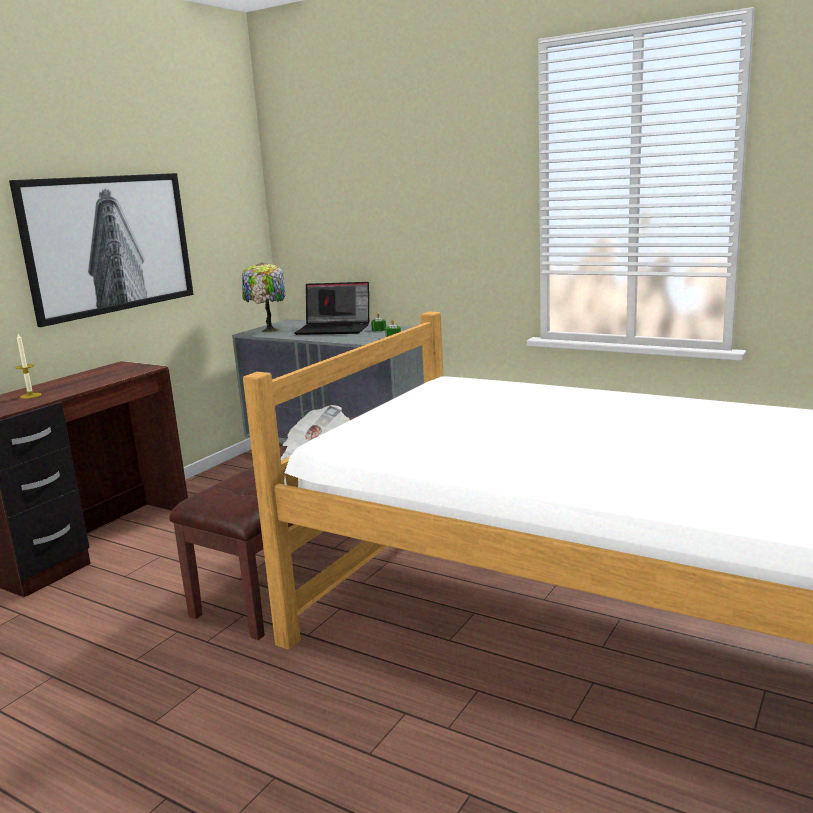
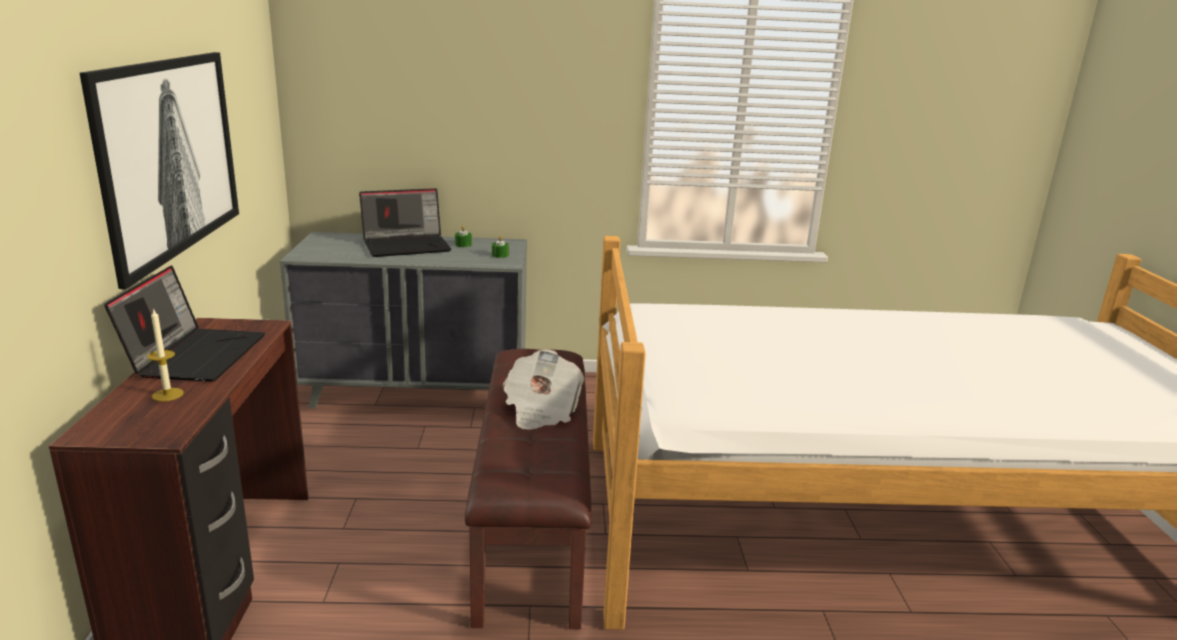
camera: 35 degrees left, 5 degrees up
table lamp [242,262,285,333] -> none
none -> laptop [104,265,265,382]

